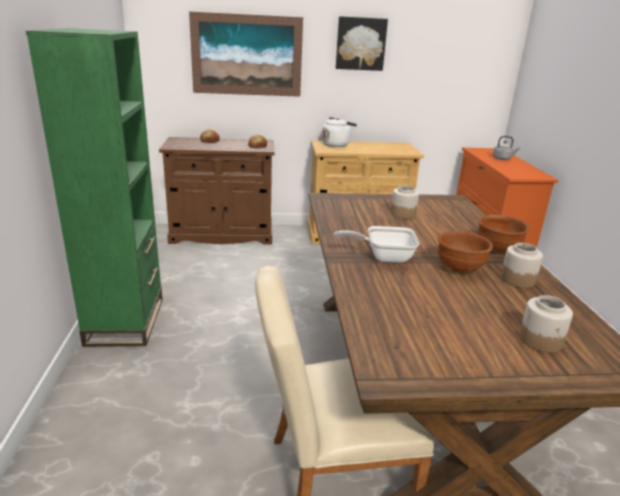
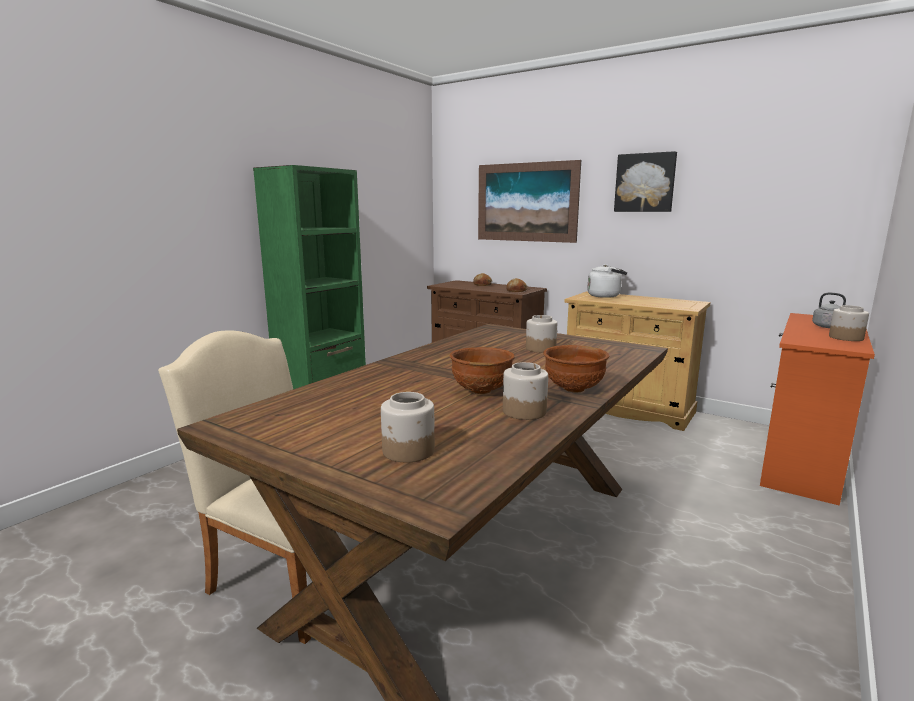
camera: 40 degrees right, 10 degrees down
frying pan [334,226,419,263] -> none
none -> jar [829,305,869,341]

